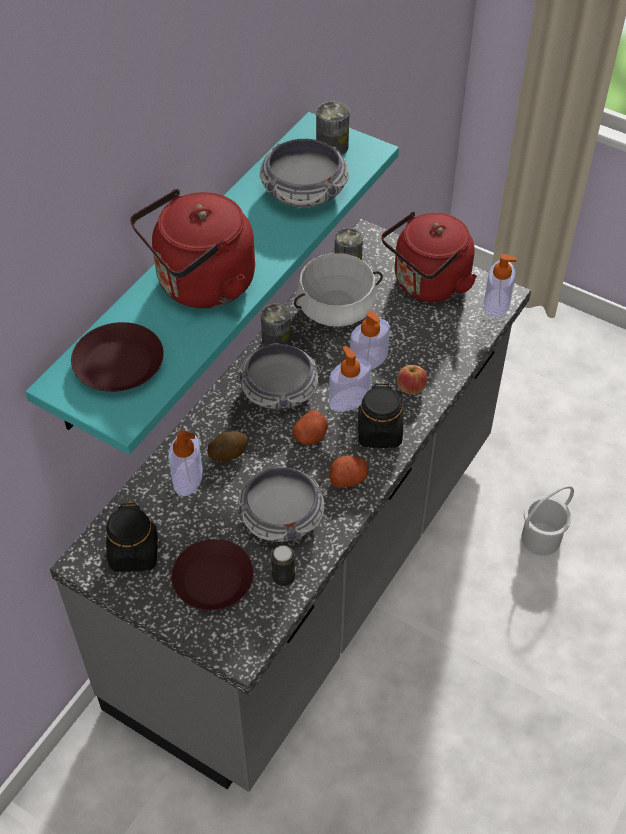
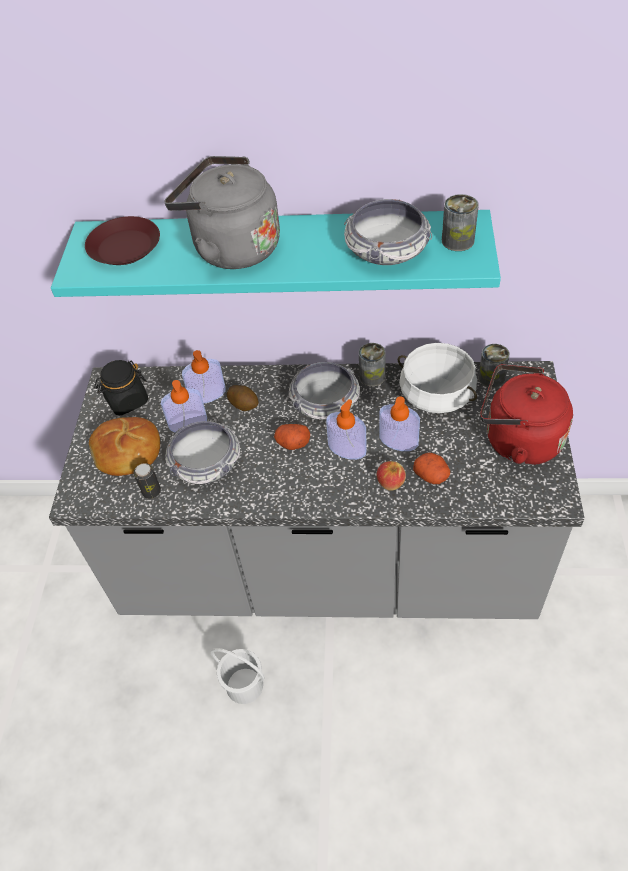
camera: 65 degrees right, 0 degrees up
red kettle [130,189,255,308] -> grey kettle [164,156,280,269]
brown plate [171,539,253,610] -> bread [89,417,160,476]
potato [329,455,369,488] -> potato moved to [413,453,450,484]
black jar [358,383,403,448] -> none
soap dispenser [484,254,517,318] -> soap dispenser moved to [161,380,207,432]
white bucket [521,485,574,556] -> white bucket moved to [211,648,264,704]

